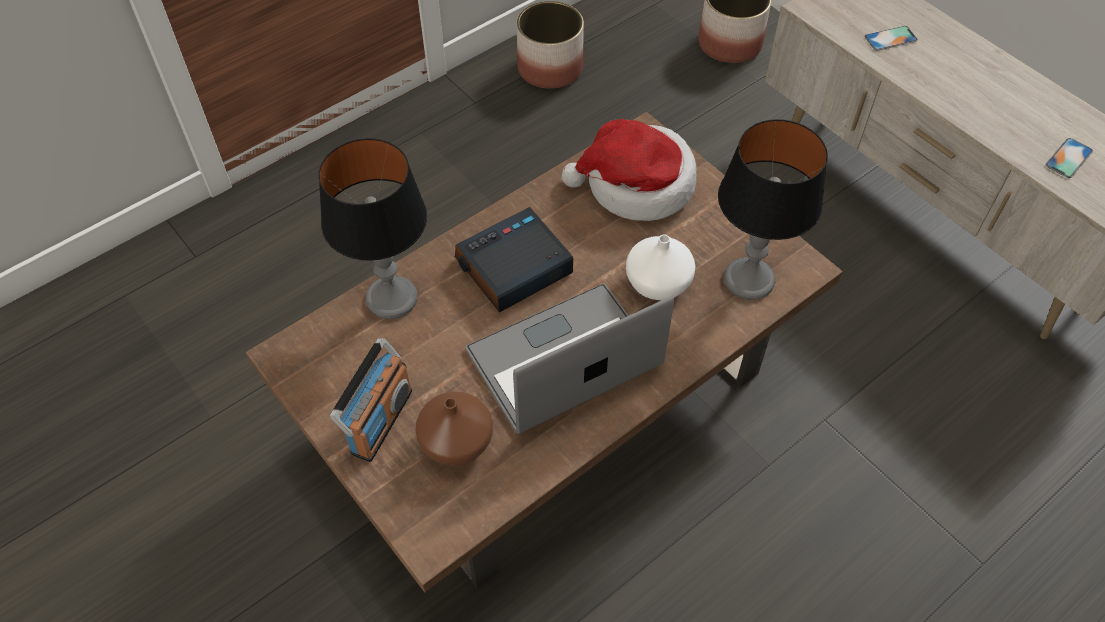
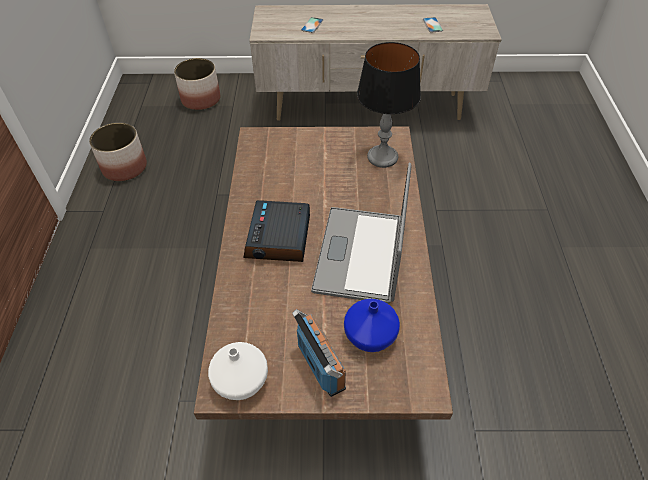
camera: 50 degrees left, 5 degrees down
table lamp [319,138,427,319] -> none
brown vase [415,392,493,466] -> blue vase [344,299,400,352]
hat [562,119,696,221] -> none
white vase [626,234,696,300] -> white vase moved to [208,342,268,400]

